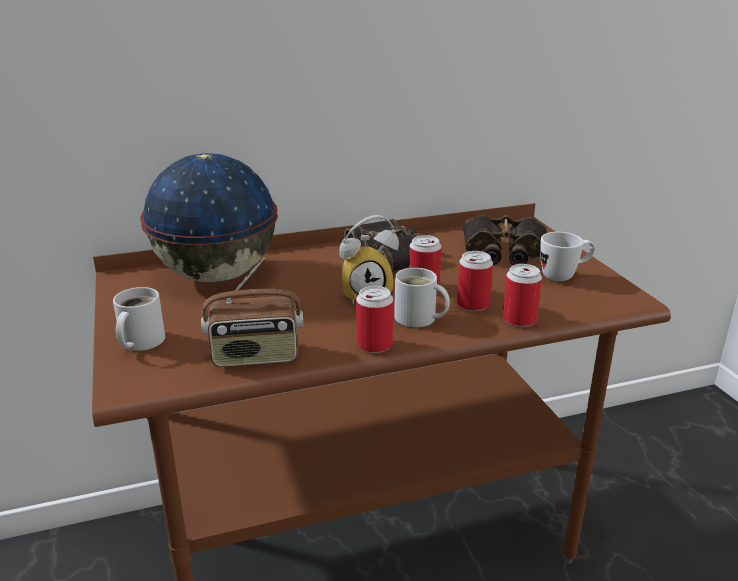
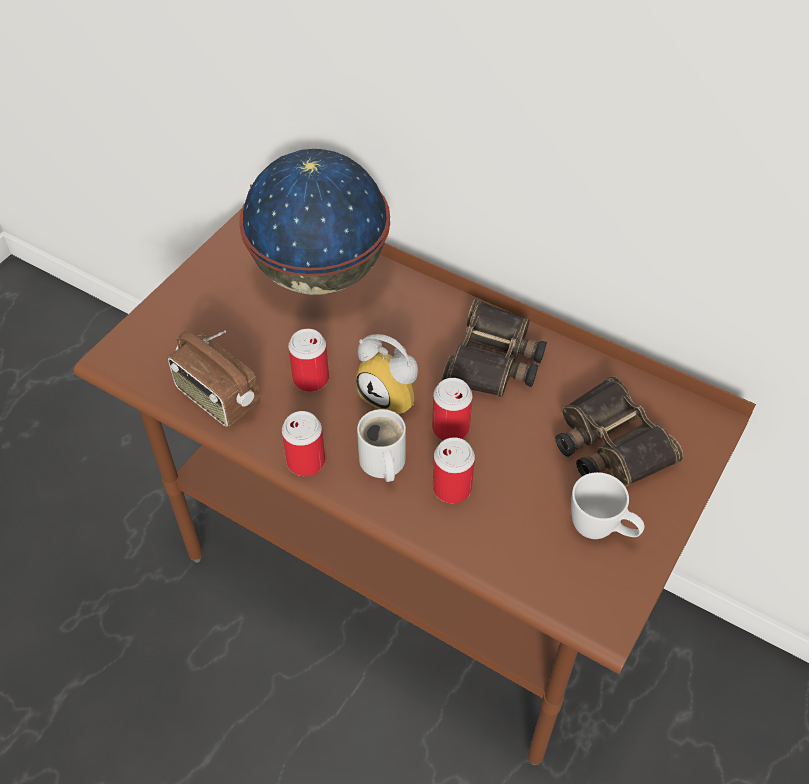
camera: 50 degrees right, 25 degrees up
white mug [113,287,165,351] -> none
can [503,264,542,327] -> can moved to [288,329,329,392]

